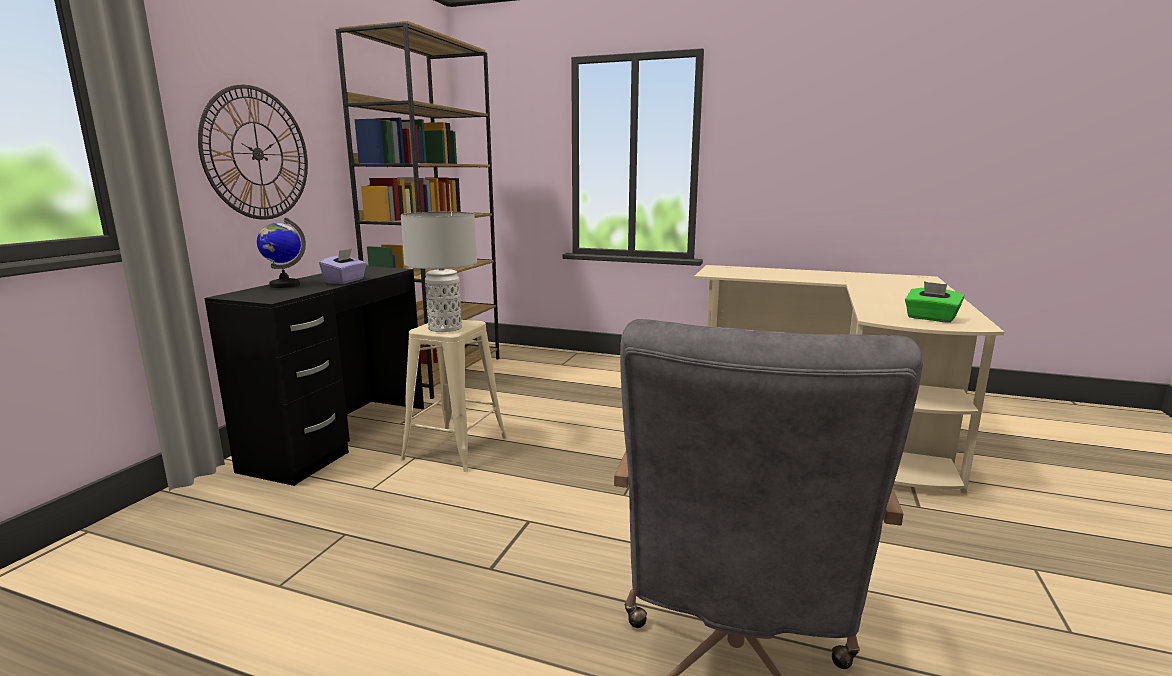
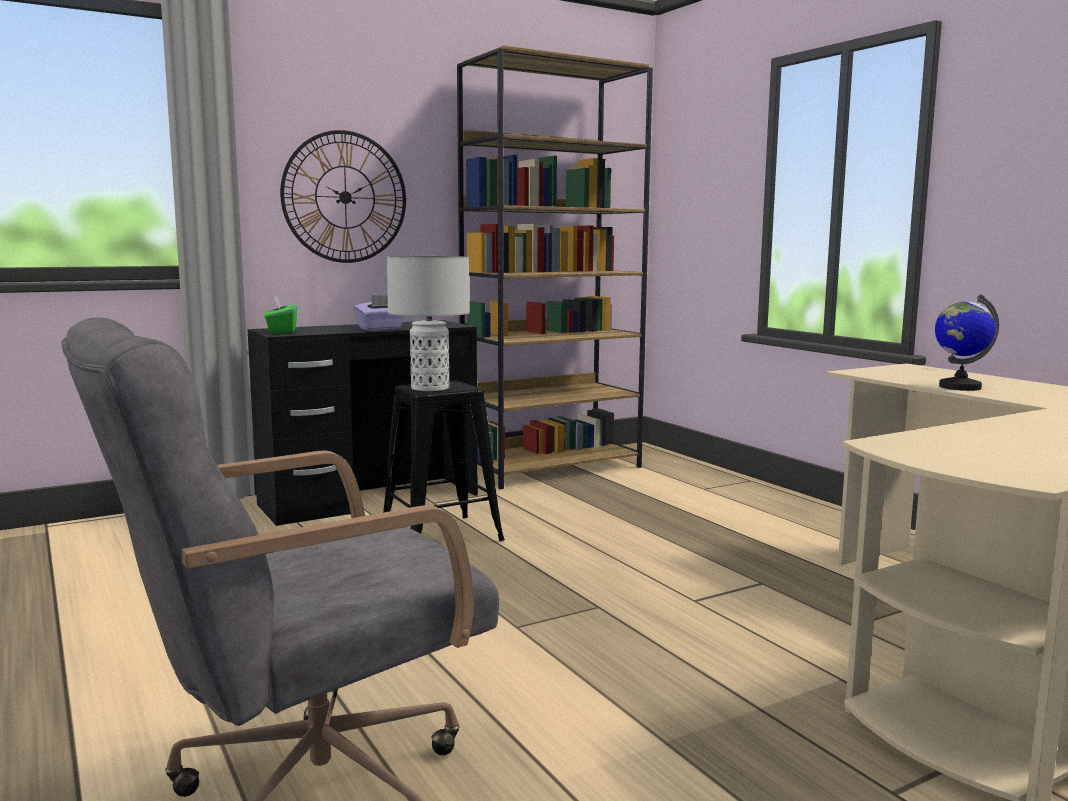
camera: 40 degrees right, 5 degrees down
globe [257,217,306,288] -> globe moved to [935,294,999,391]
beige stool [400,318,507,472] -> black stool [383,381,505,541]
green tissue box [905,281,964,323] -> green tissue box moved to [264,296,297,334]

